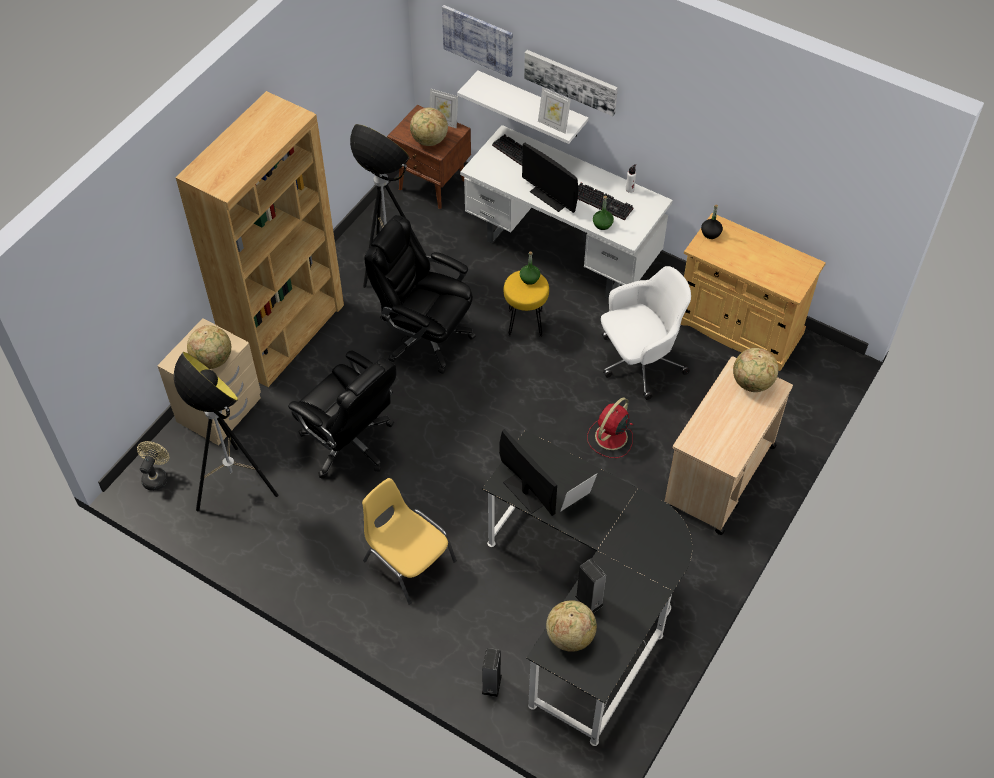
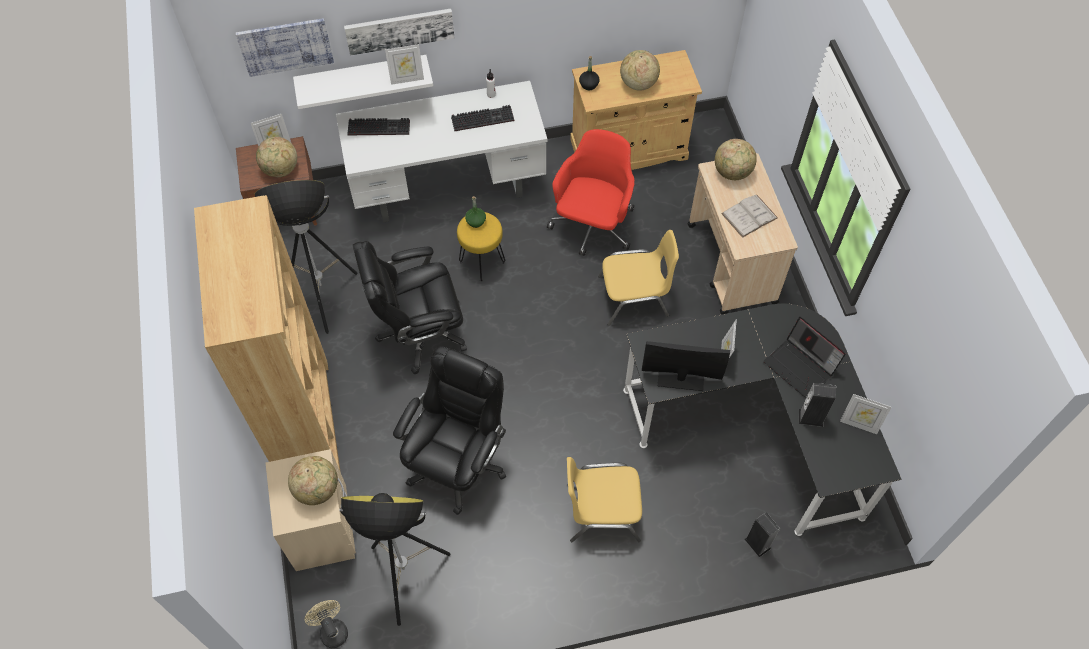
camera: 45 degrees left, 5 degrees up
black office chair [288,351,396,478] -> black office chair turned 60 degrees counterclockwise [393,346,506,515]
monitor [522,143,578,213] -> none
globe [546,600,597,652] -> globe moved to [620,50,660,91]
red fan [587,397,633,458] -> yellow chair [598,230,679,326]
green bottle [593,196,614,230] -> none
white office chair [601,266,691,400] -> red office chair [547,129,634,256]
none -> white book [721,195,778,238]
none -> laptop [763,317,846,398]
none -> picture frame [840,394,892,434]

